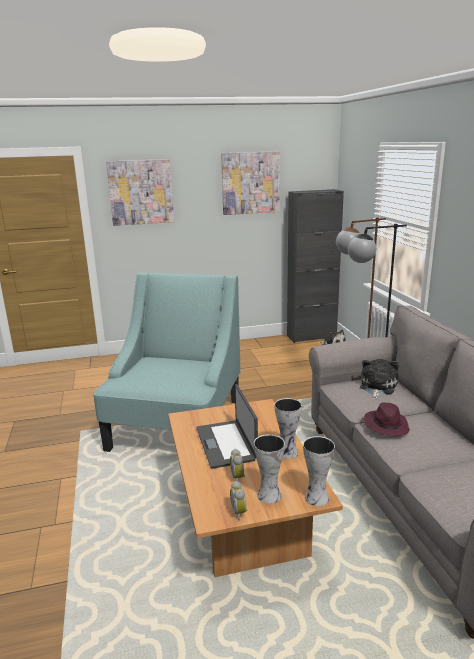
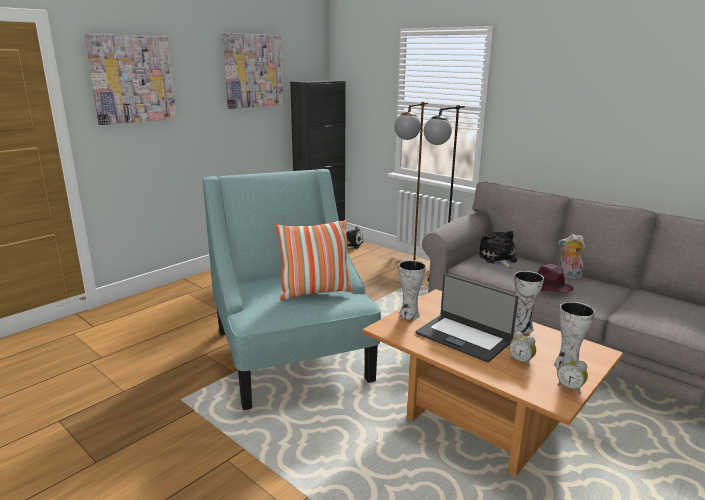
camera: 35 degrees left, 0 degrees up
vase [303,436,335,506] -> vase moved to [399,260,426,320]
none -> pillow [275,220,353,301]
none -> plush toy [558,234,585,279]

